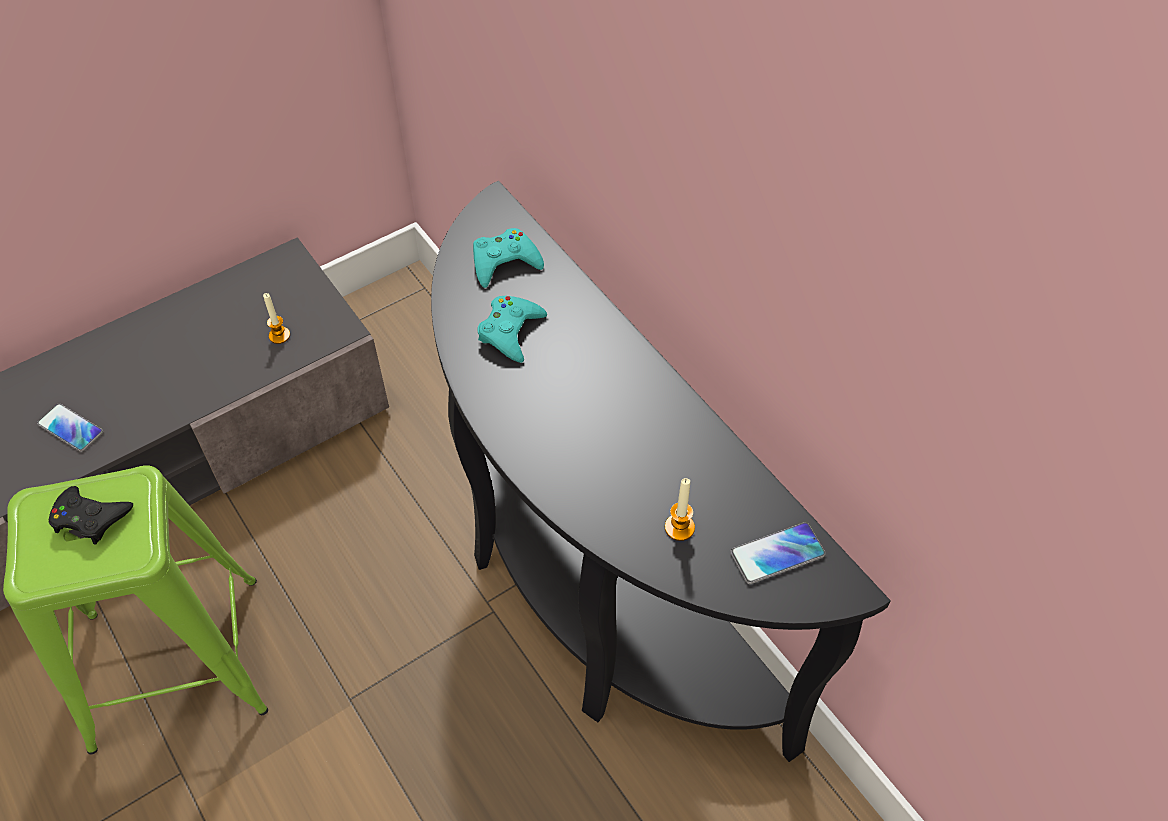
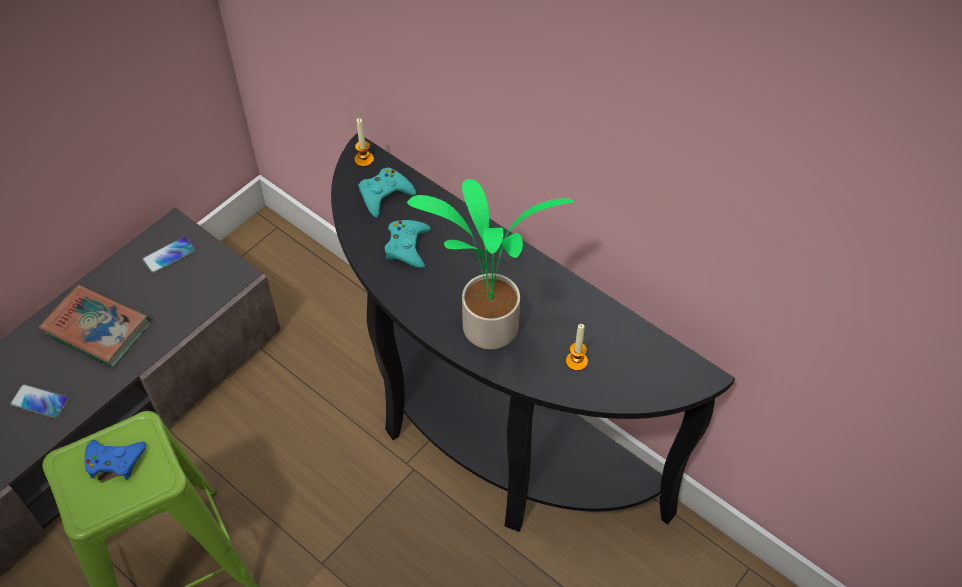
camera: 15 degrees left, 0 degrees up
black game controller [49,486,133,545] -> blue game controller [85,440,146,480]
candle [263,293,290,344] -> candle moved to [354,118,374,167]
phone [730,522,826,584] -> phone moved to [142,237,195,274]
none -> book [39,284,151,368]
none -> potted plant [407,179,575,350]

